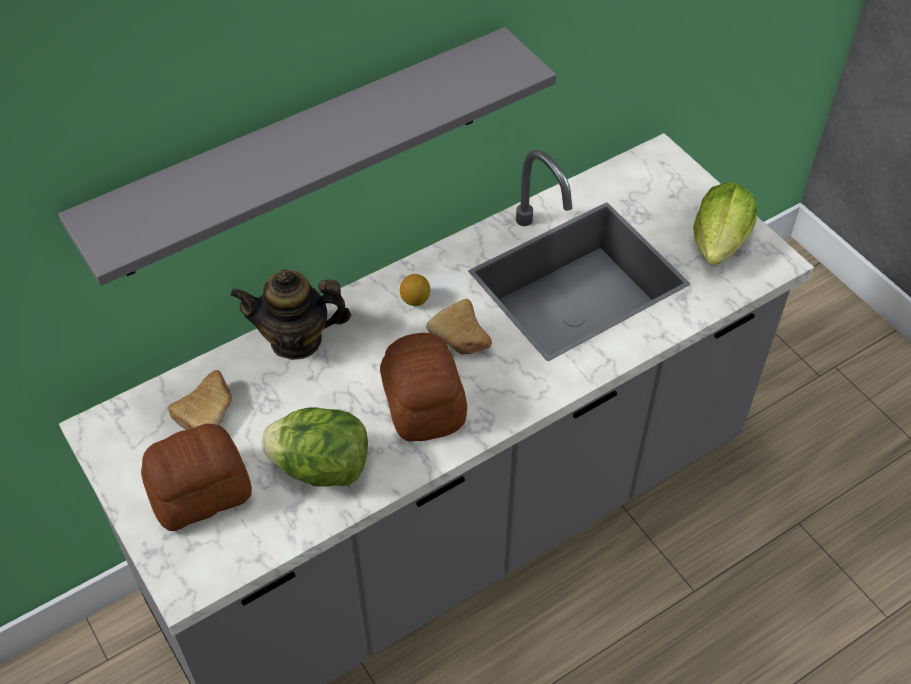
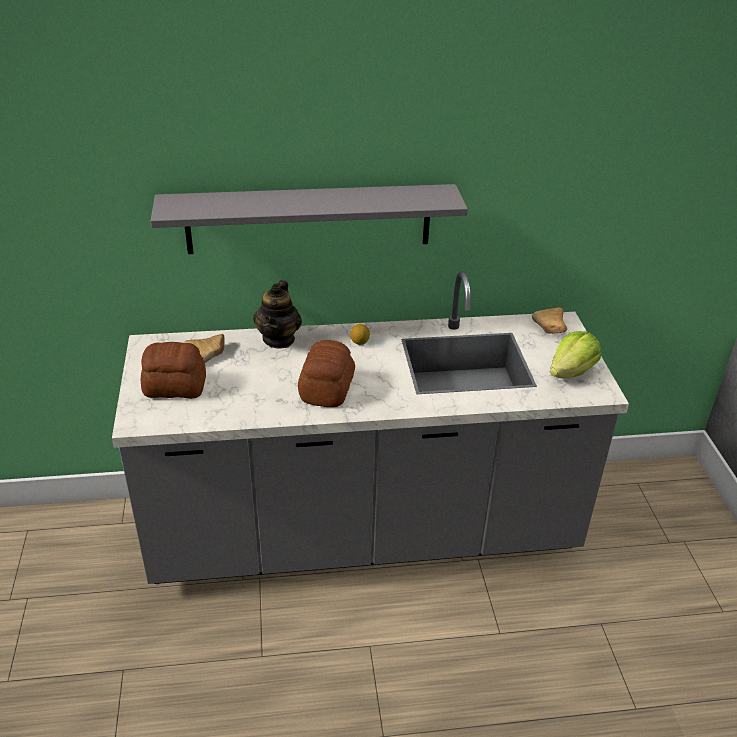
camera: 25 degrees right, 15 degrees down
teapot [230,269,351,360] -> teapot turned 105 degrees counterclockwise [253,280,302,349]
lettuce [261,407,368,487] -> none
bread [426,299,492,355] -> bread moved to [532,307,567,334]

